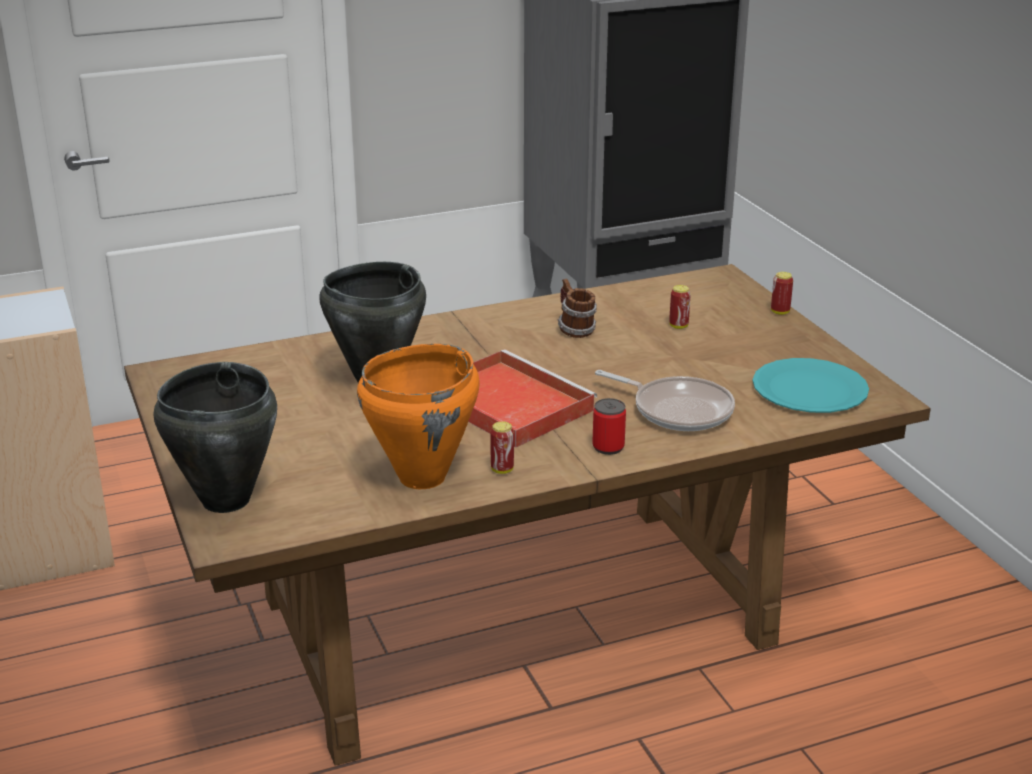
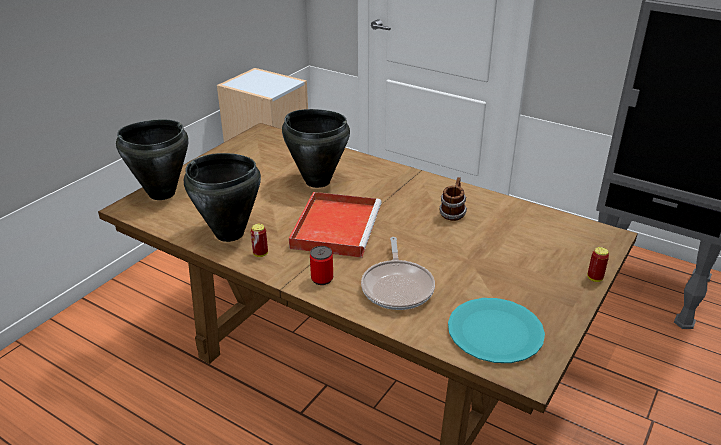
camera: 55 degrees right, 5 degrees up
orange cooking pot [357,344,480,489] -> black cooking pot [184,153,261,242]
can [669,285,691,329] -> none

